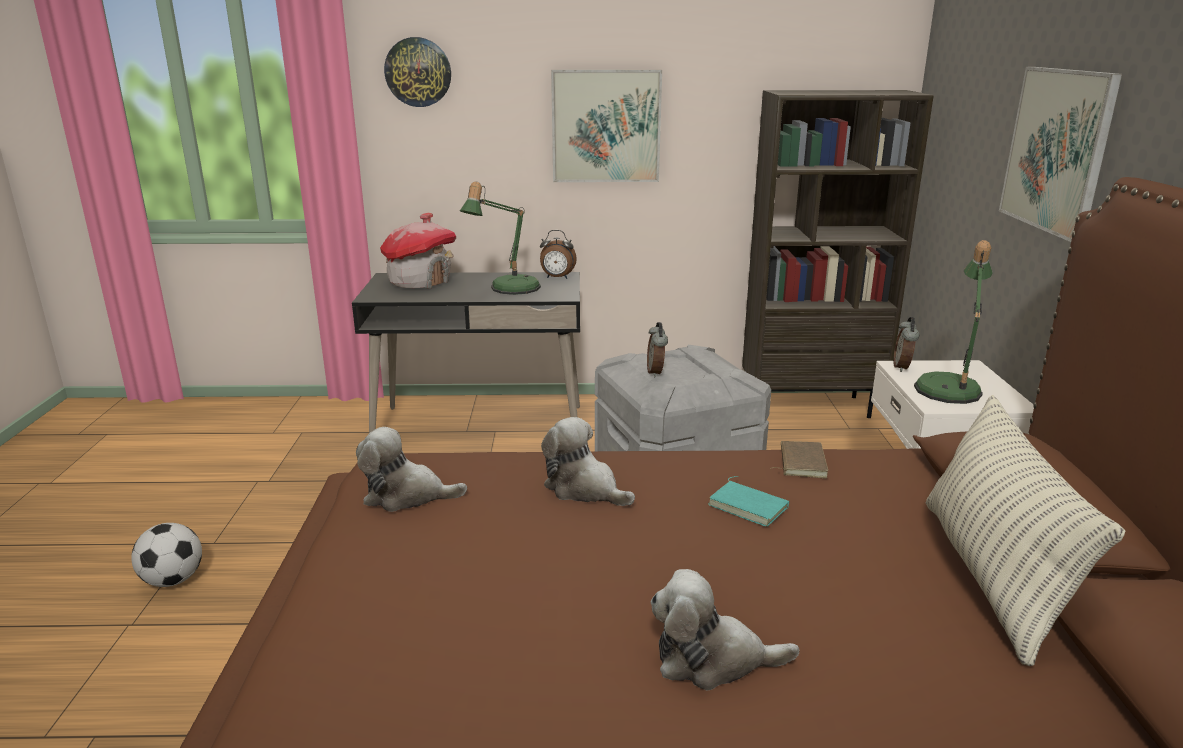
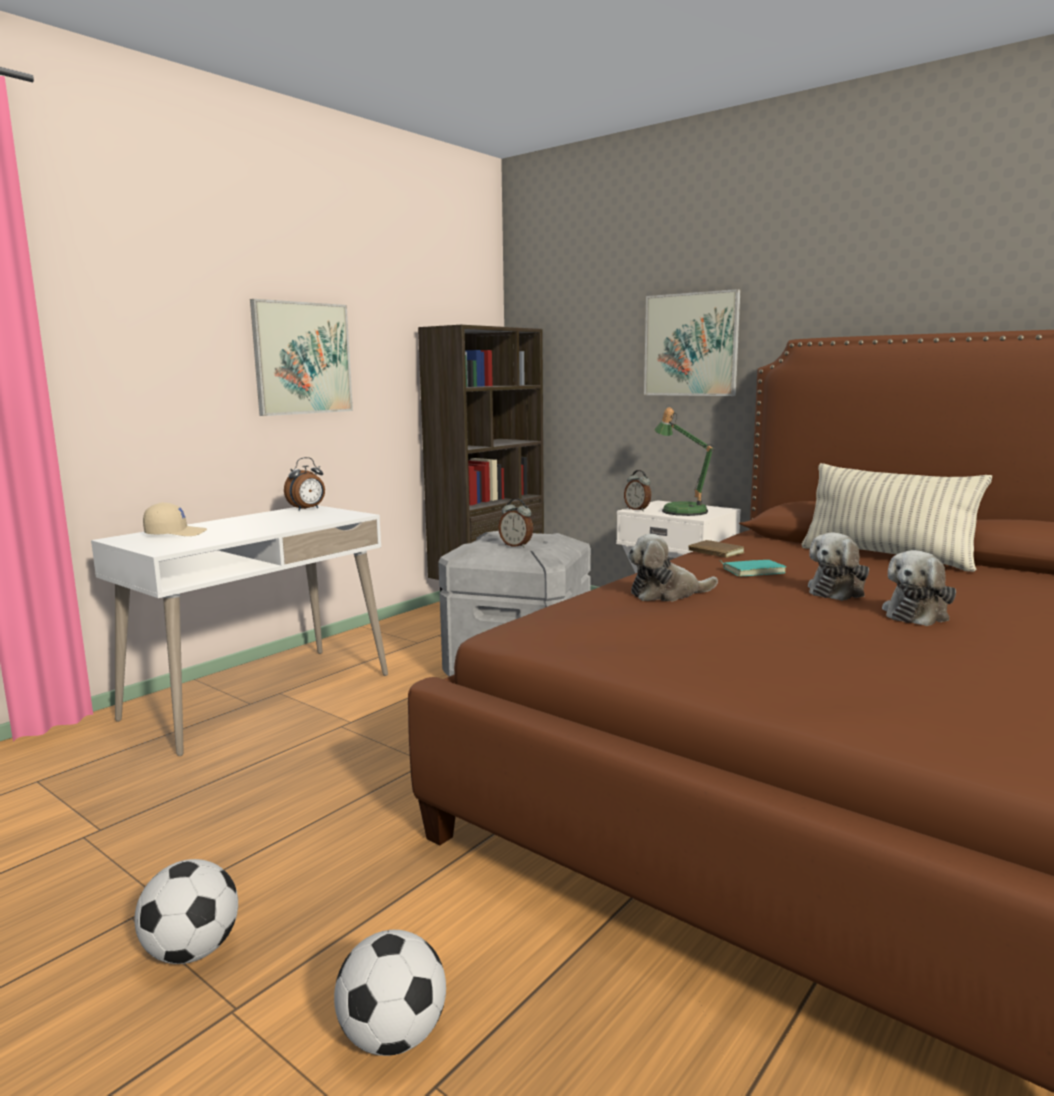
camera: 50 degrees left, 10 degrees down
black desk [352,272,580,433] -> white desk [91,505,388,756]
plush toy [356,427,467,512] -> plush toy moved to [808,533,869,601]
toy house [380,213,456,289] -> beige cap [143,502,207,536]
wall clock [384,37,451,107] -> none
table lamp [460,181,541,295] -> none
none -> football [334,930,446,1056]

